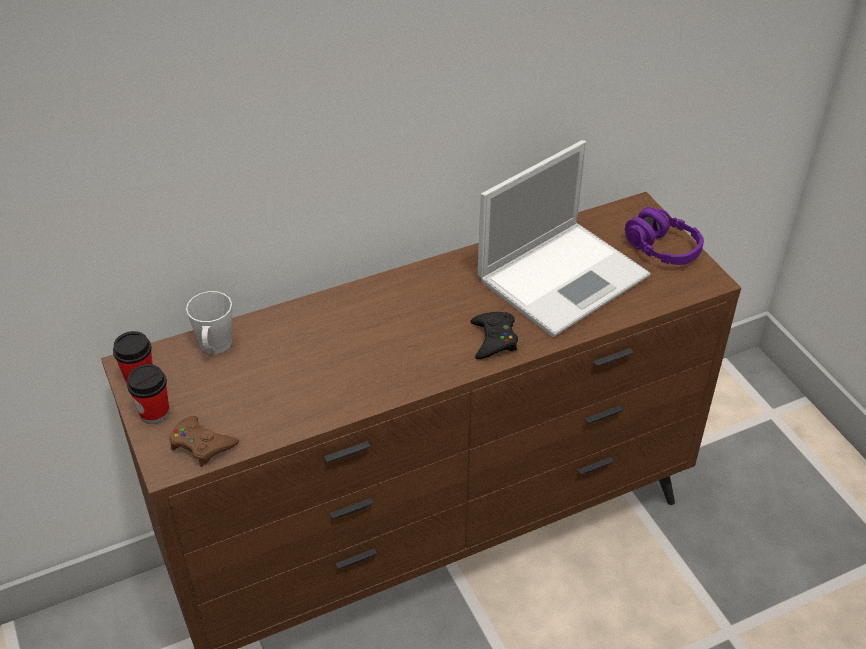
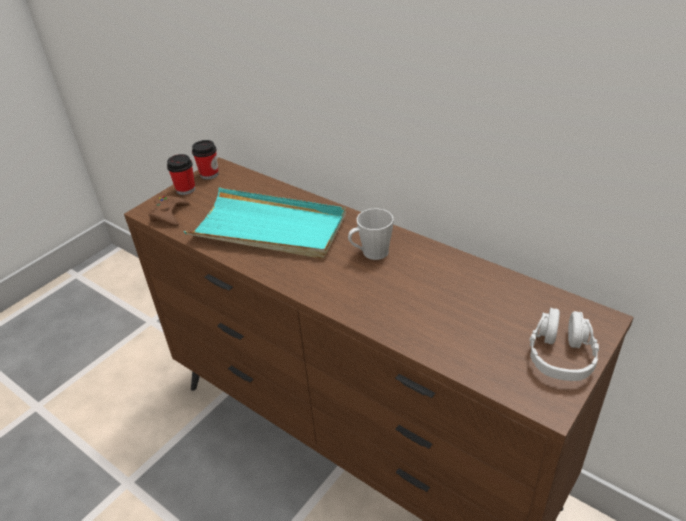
camera: 65 degrees right, 5 degrees down
grey mug [186,291,233,354] -> grey mug moved to [348,208,394,260]
black game controller [470,312,518,359] -> none
laptop [478,140,651,337] -> none
purple headphones [625,207,704,265] -> grey headphones [529,308,599,381]
none -> turquoise tray [184,187,346,259]

